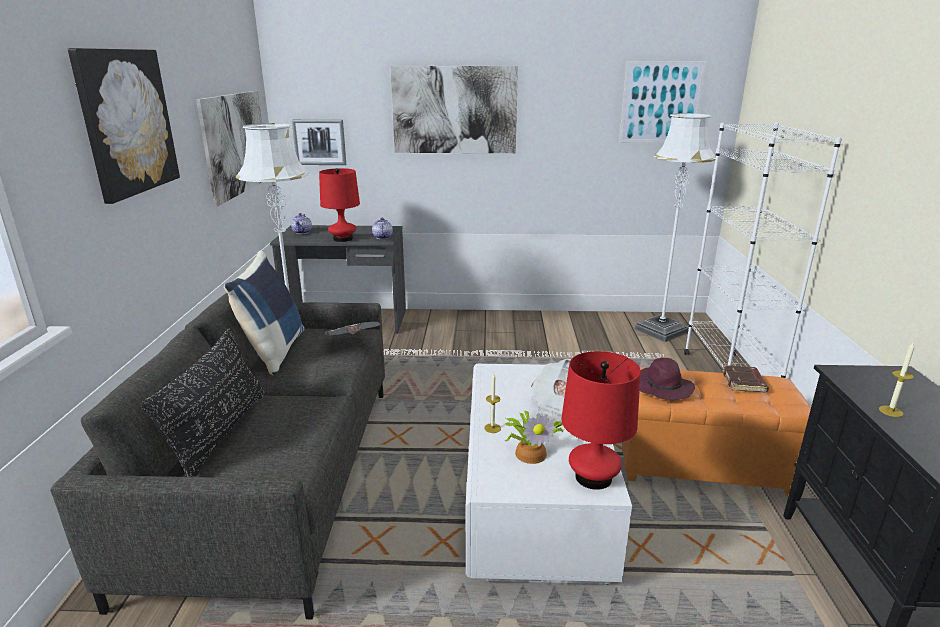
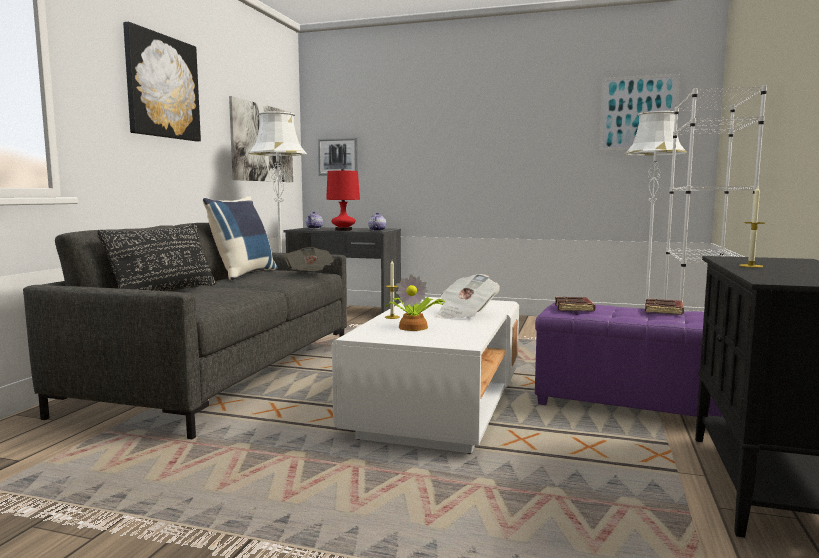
camera: 15 degrees right, 15 degrees down
picture [390,66,518,153] -> none
red table lamp [561,351,641,490] -> none
orange ottoman [622,367,811,496] -> purple ottoman [535,303,723,417]
purple hat [640,358,695,400] -> brown book [555,296,595,311]

